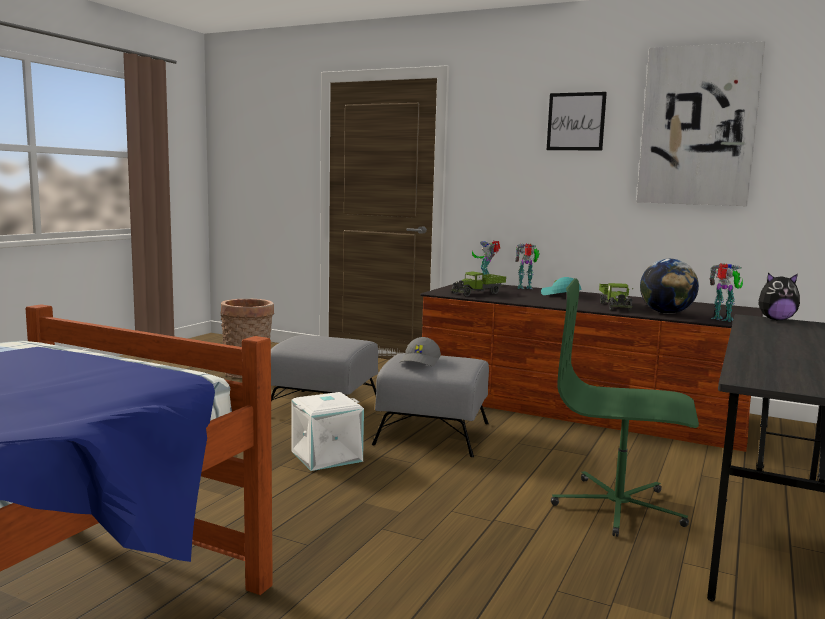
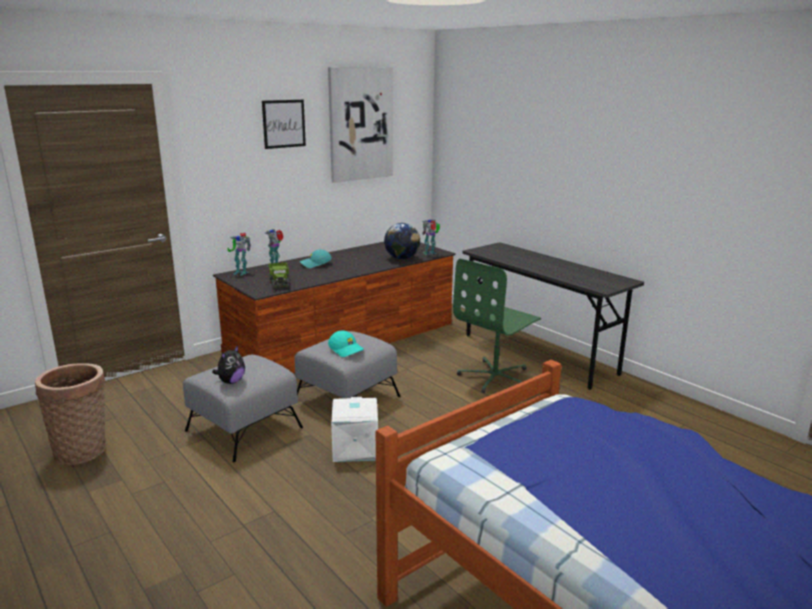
camera: 65 degrees left, 10 degrees up
grey cap [399,337,441,366] -> turquoise cap [328,330,364,357]
toy truck [599,283,633,311] -> none
plush toy [758,272,800,320] -> plush toy moved to [212,346,245,384]

